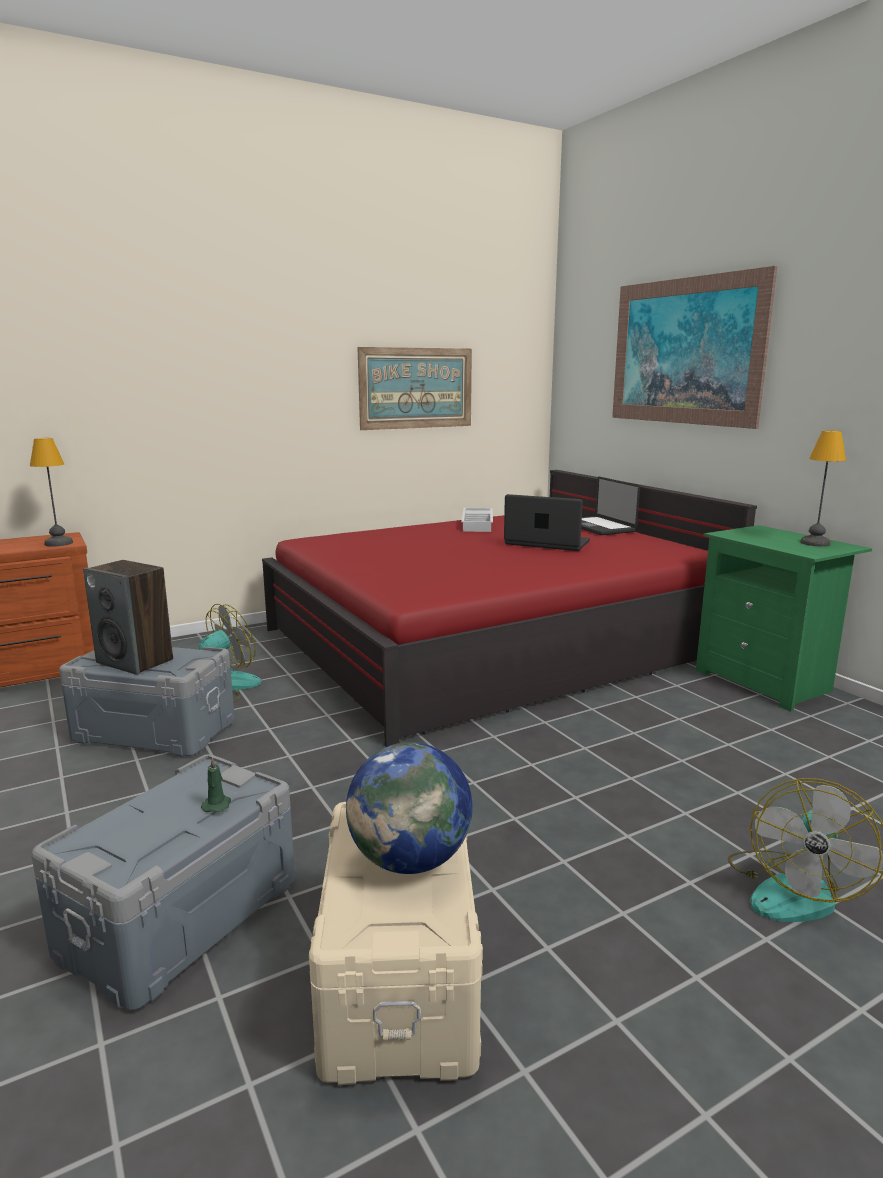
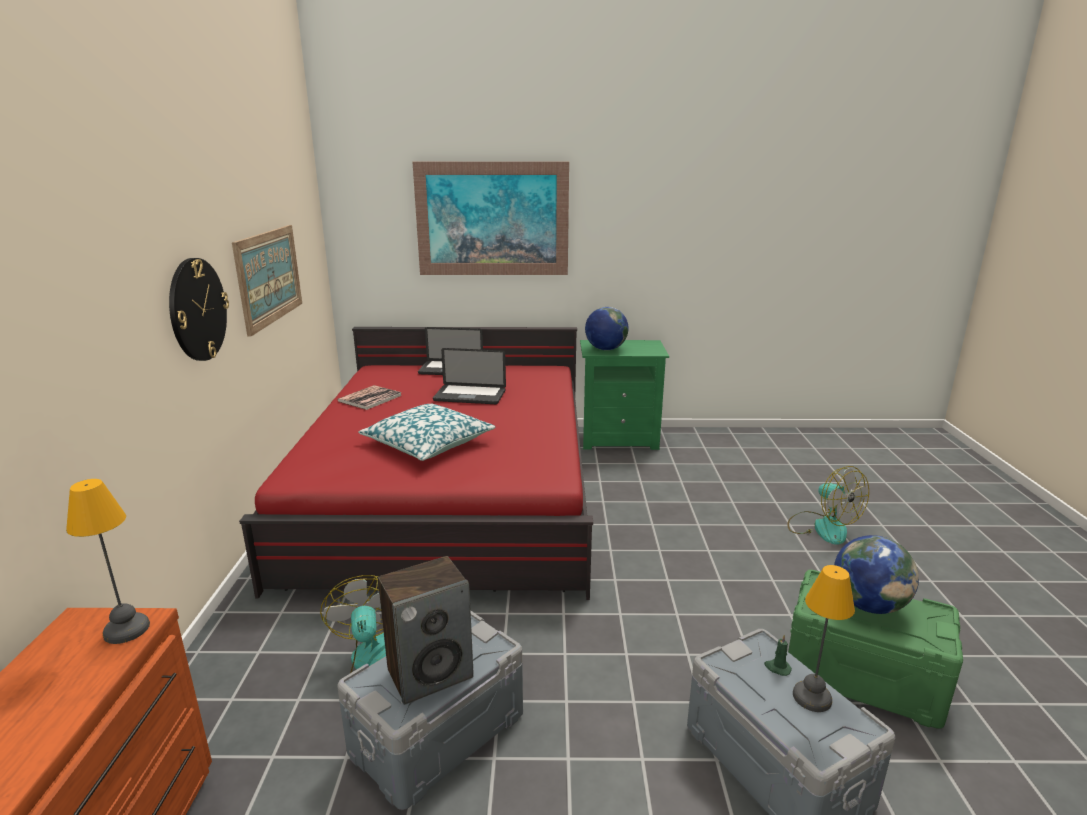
camera: 60 degrees left, 5 degrees up
beige storage box [309,802,483,1085] -> green storage box [788,570,963,729]
white tray [461,508,493,532] -> book [337,385,402,410]
laptop [504,494,590,551] -> laptop turned 135 degrees counterclockwise [433,348,506,404]
table lamp [800,431,846,547] -> table lamp moved to [793,565,855,712]
none -> wall clock [169,258,229,361]
none -> pillow [358,403,495,461]
none -> globe [585,307,629,350]

